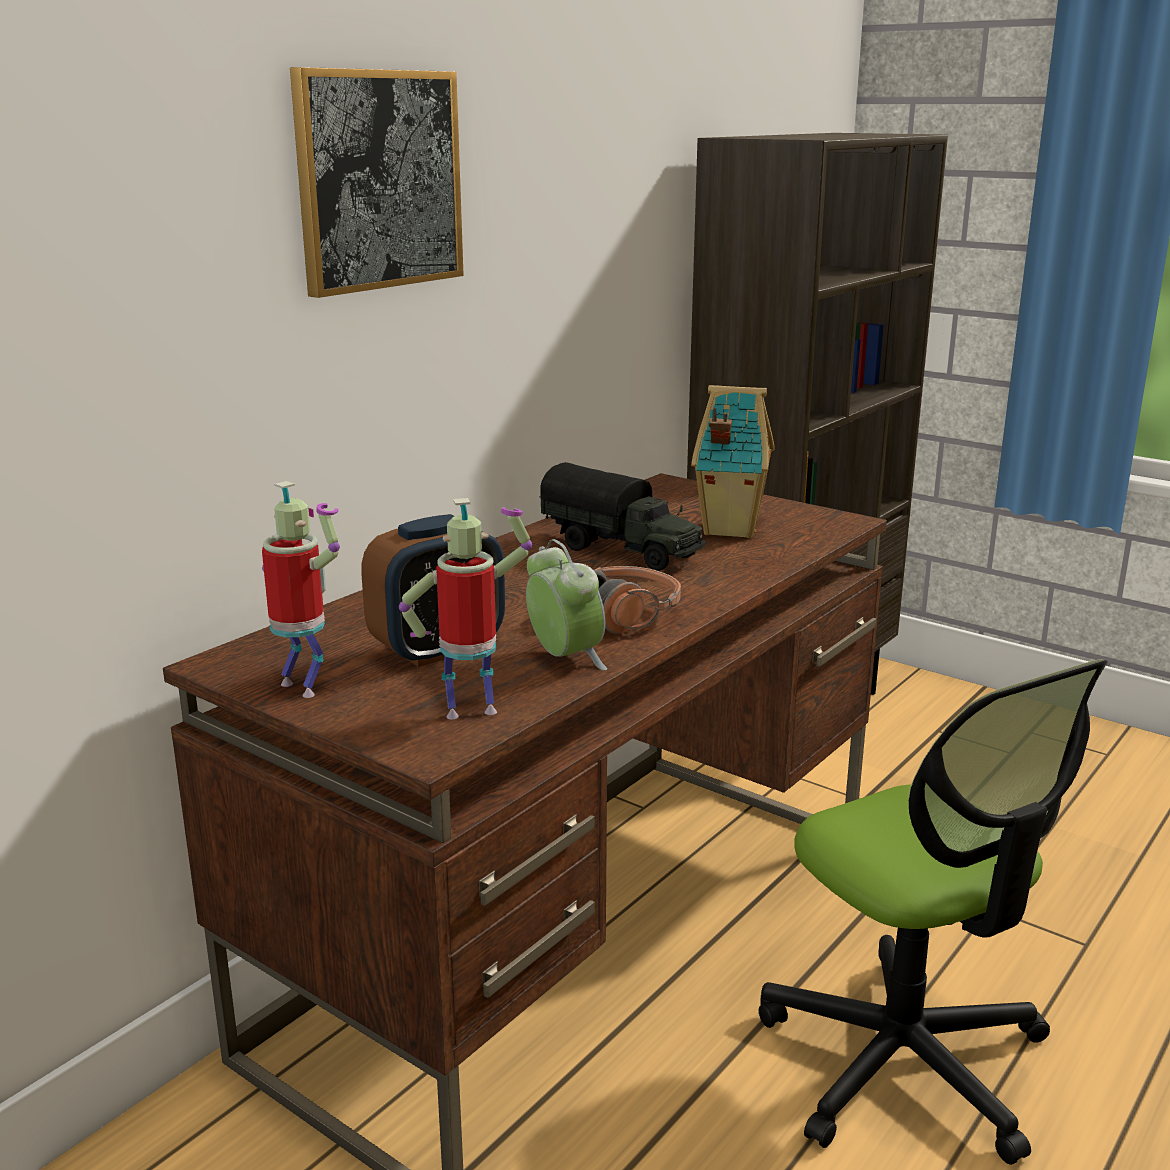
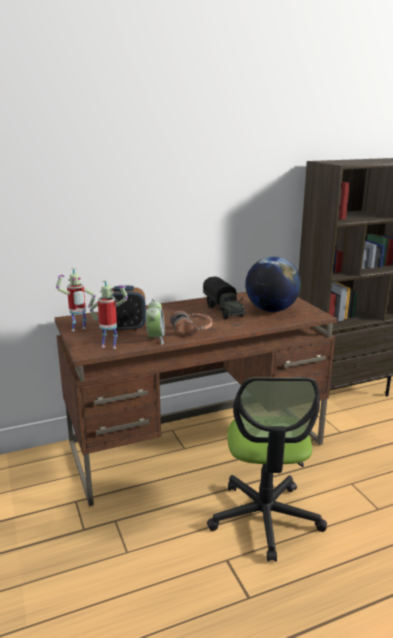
camera: 30 degrees right, 0 degrees up
toy robot [262,481,340,698] -> toy robot turned 75 degrees clockwise [56,267,96,331]
picture [290,67,464,298] -> none
toy house [691,385,774,539] -> globe [245,257,301,312]

